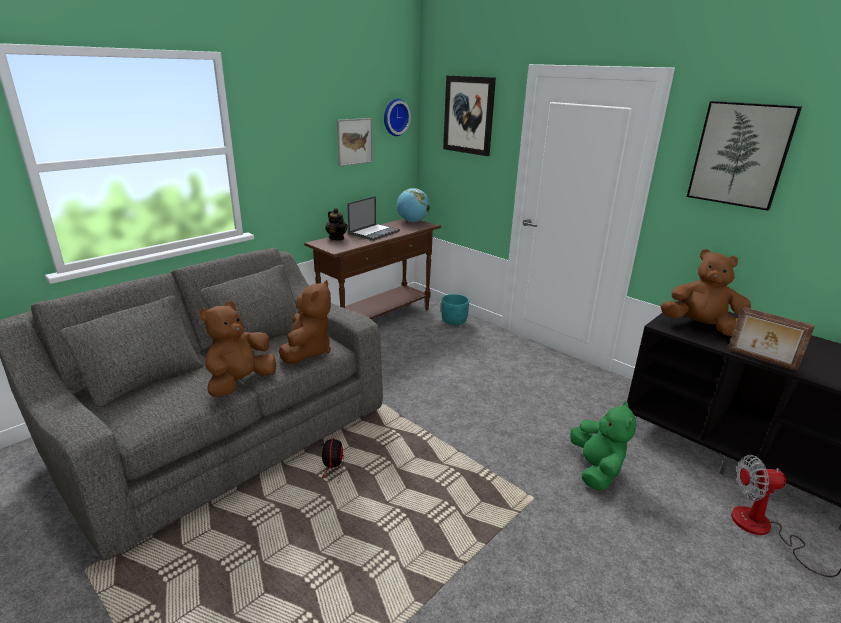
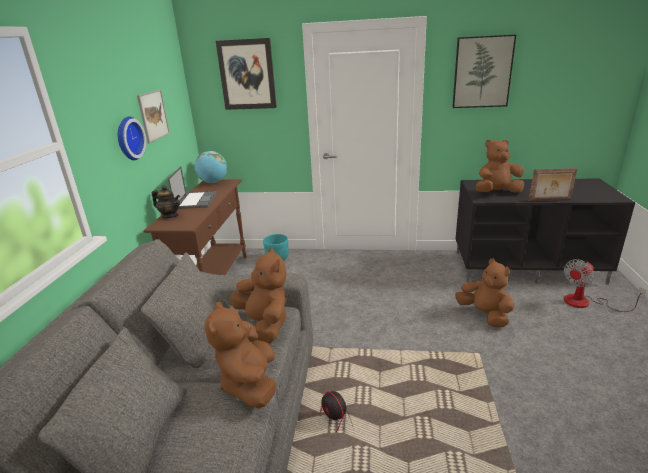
camera: 35 degrees left, 0 degrees up
wall clock [384,99,411,136] -> wall clock moved to [118,116,146,160]
green plush toy [570,401,636,491] -> brown plush toy [455,258,514,327]

